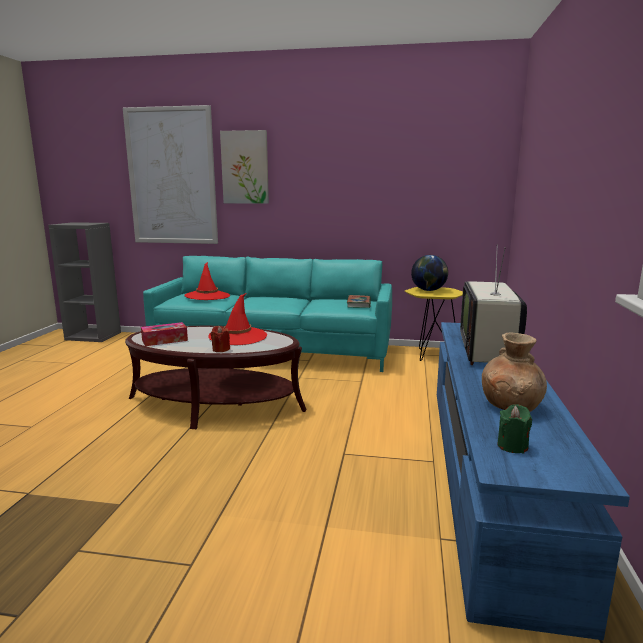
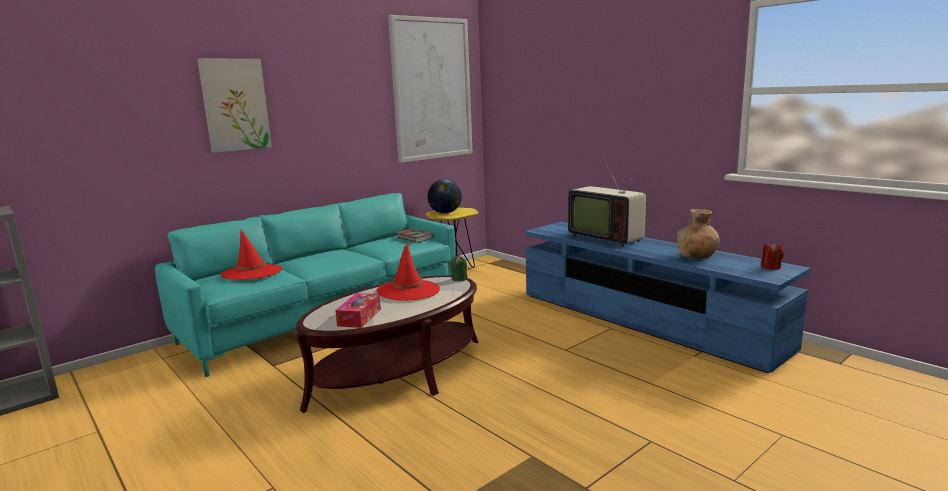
camera: 50 degrees left, 0 degrees up
picture [123,105,218,244] -> picture moved to [388,15,473,163]
red candle [211,326,230,352] -> red candle moved to [761,243,784,270]
green candle [497,404,532,453] -> green candle moved to [450,256,467,281]

